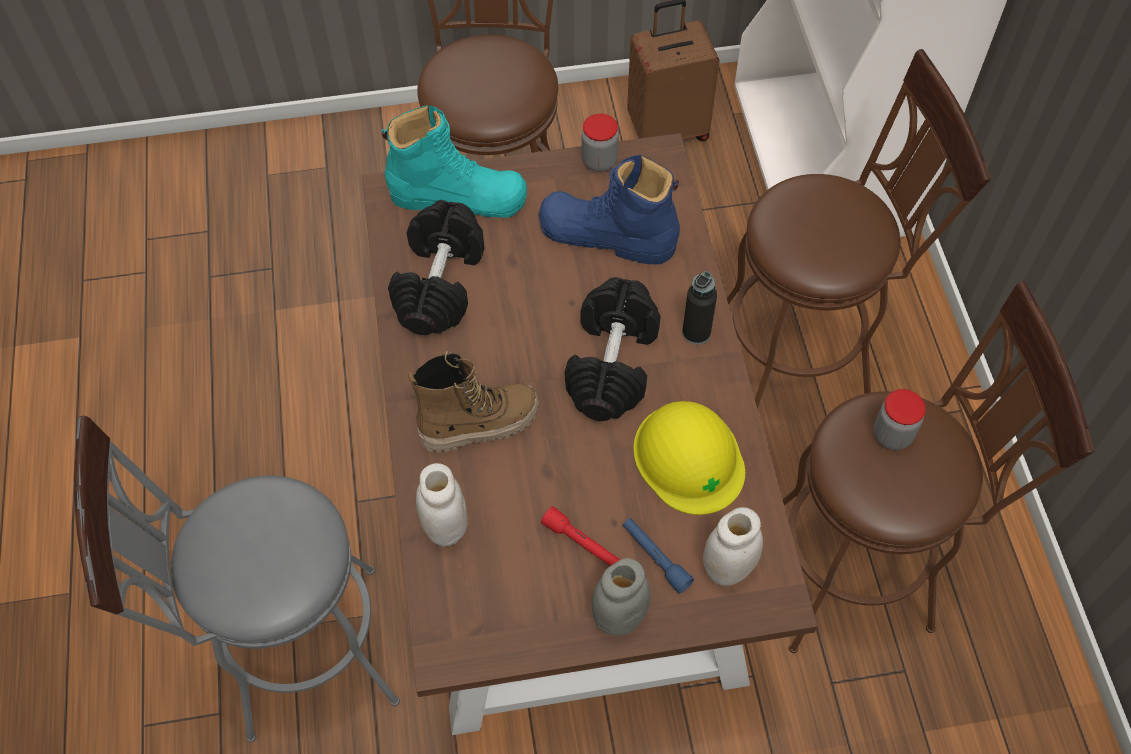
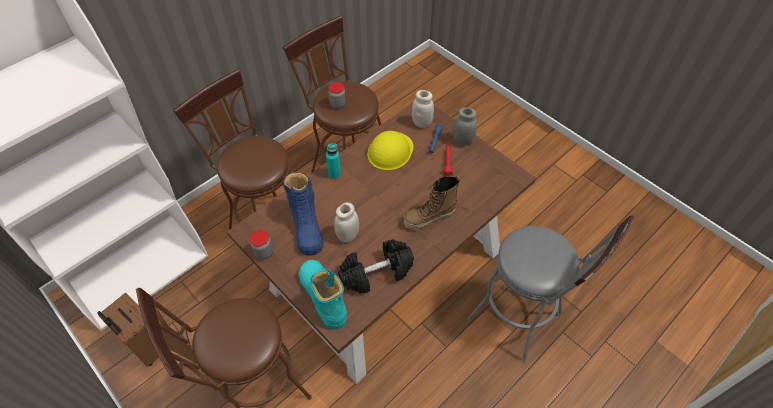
camera: 125 degrees left, 5 degrees down
boot [408,351,539,453] -> boot turned 60 degrees counterclockwise [403,175,461,230]
white jar [416,463,468,546] -> white jar moved to [334,202,359,243]
black dumbbell [565,277,661,421] -> none
black bottle [682,271,717,345] -> turquoise bottle [326,143,341,179]

